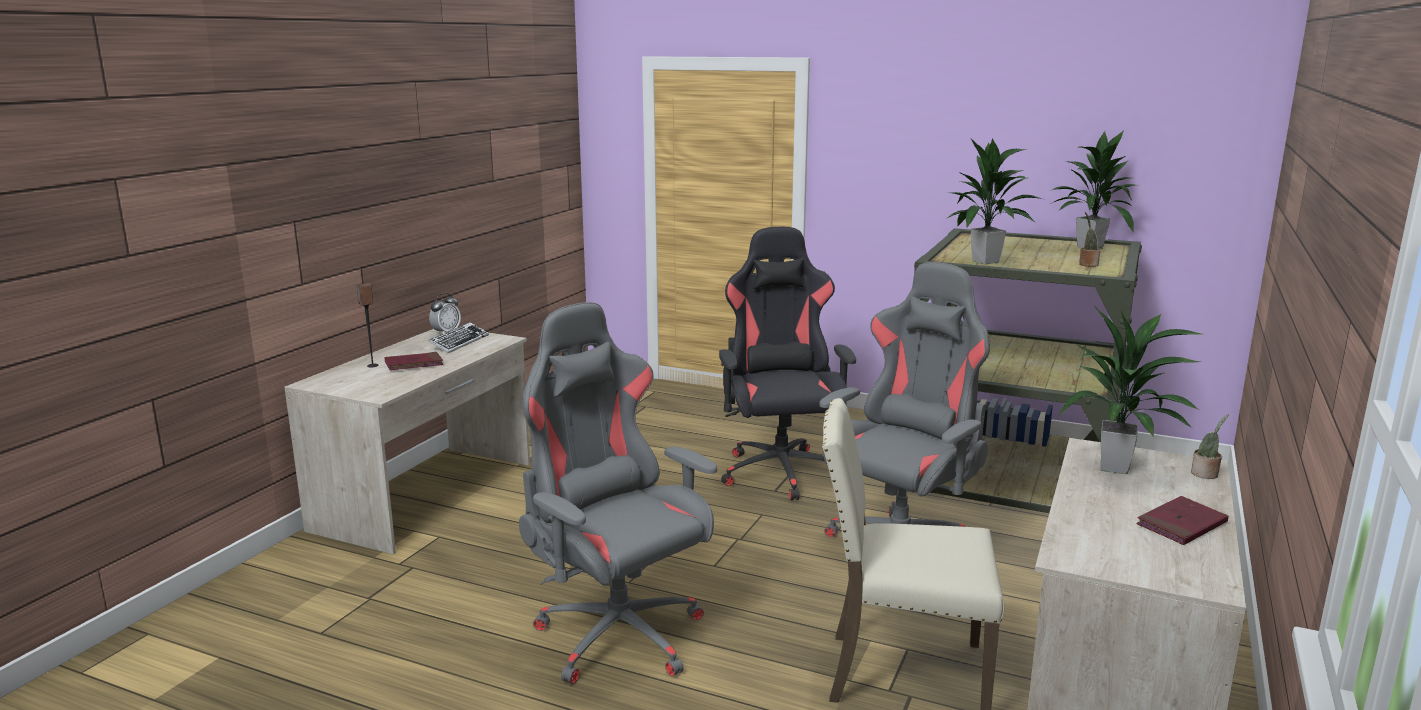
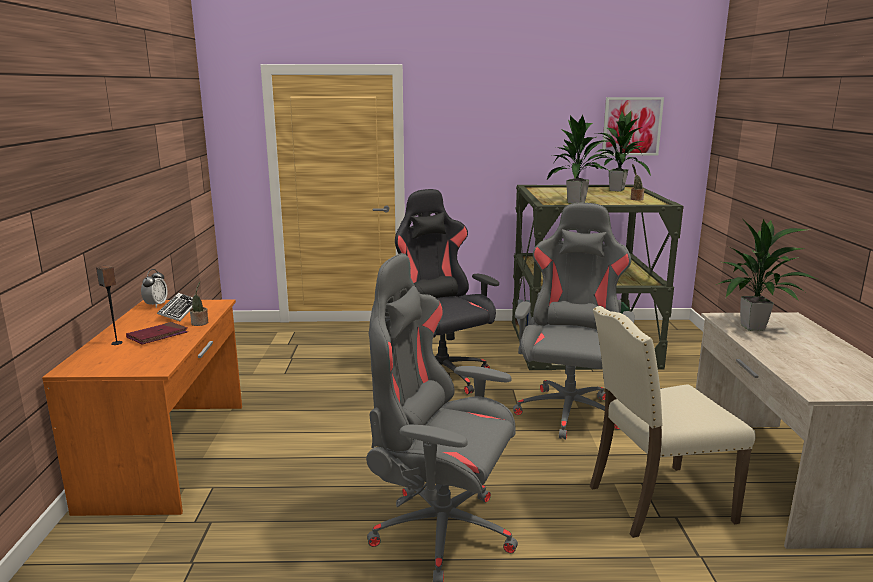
camera: 25 degrees left, 0 degrees up
beige desk [284,329,530,554] -> orange desk [42,300,242,516]
red book [1136,496,1229,545] -> none
potted plant [1191,414,1229,479] -> potted plant moved to [190,282,208,326]
none -> picture [602,97,664,156]

